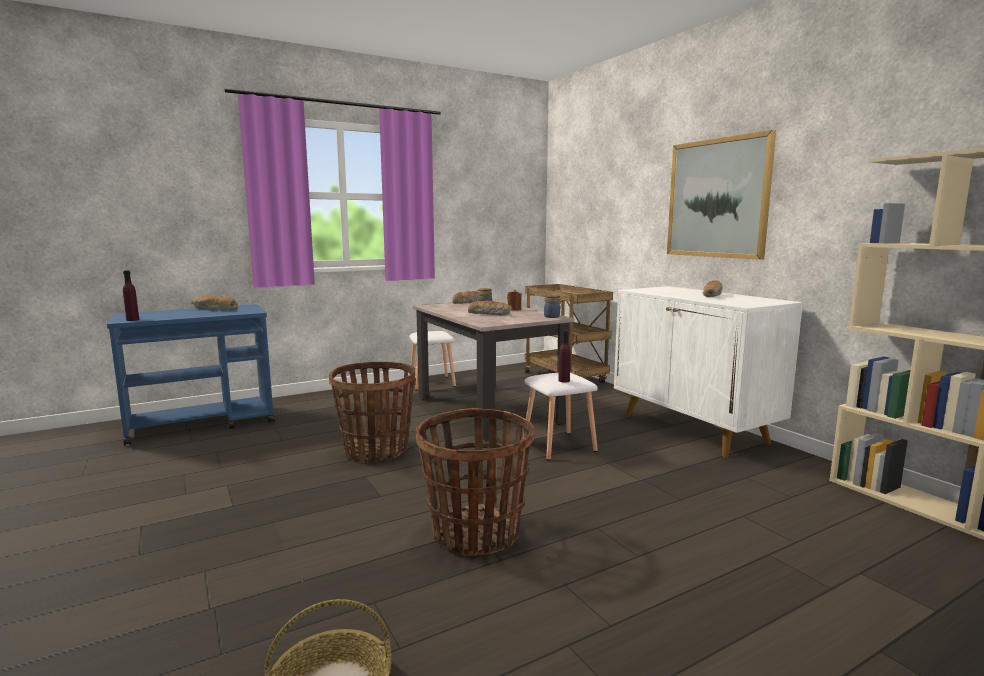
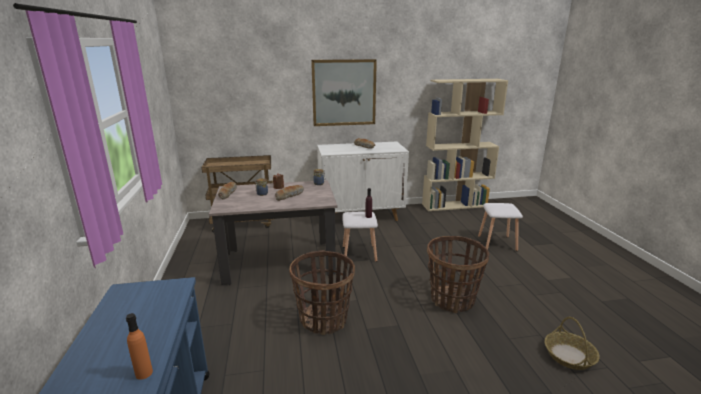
camera: 70 degrees left, 10 degrees up
purple bottle [123,270,139,321] -> orange bottle [126,313,153,380]
bread [191,296,238,309] -> none
white stool [409,331,456,390] -> white stool moved to [478,203,523,251]

